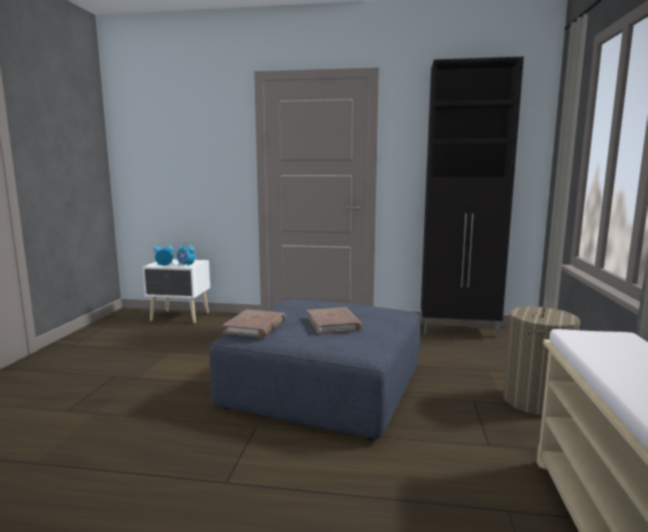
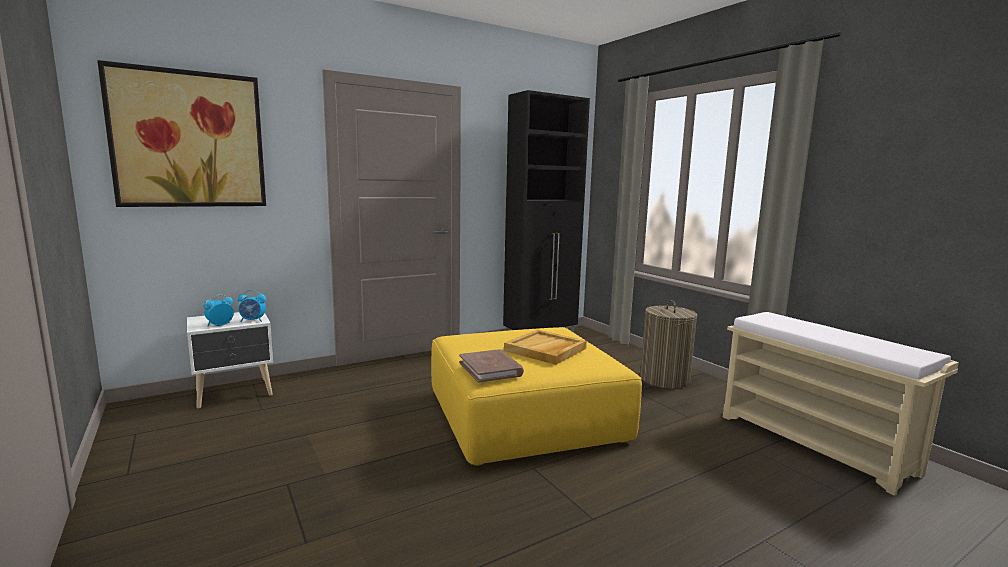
camera: 40 degrees left, 0 degrees up
blue ottoman [210,299,420,440] -> yellow ottoman [431,327,642,466]
brown book [307,307,362,334] -> beige tray [504,330,587,365]
none -> picture [97,60,266,207]

